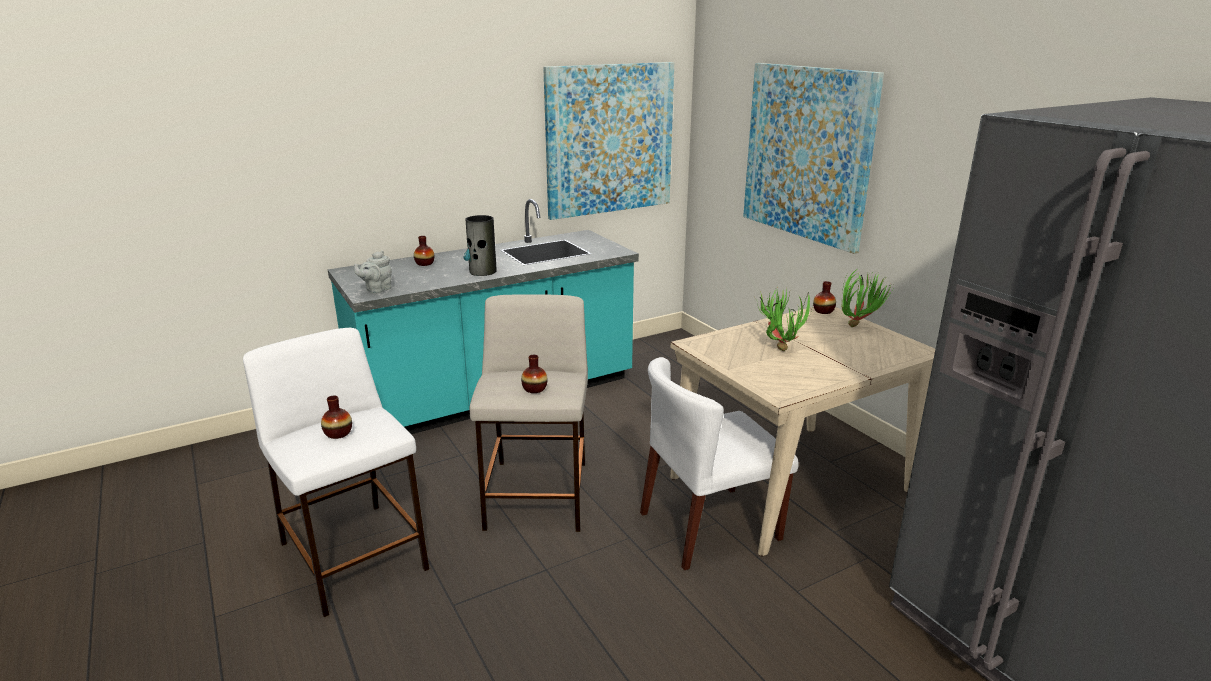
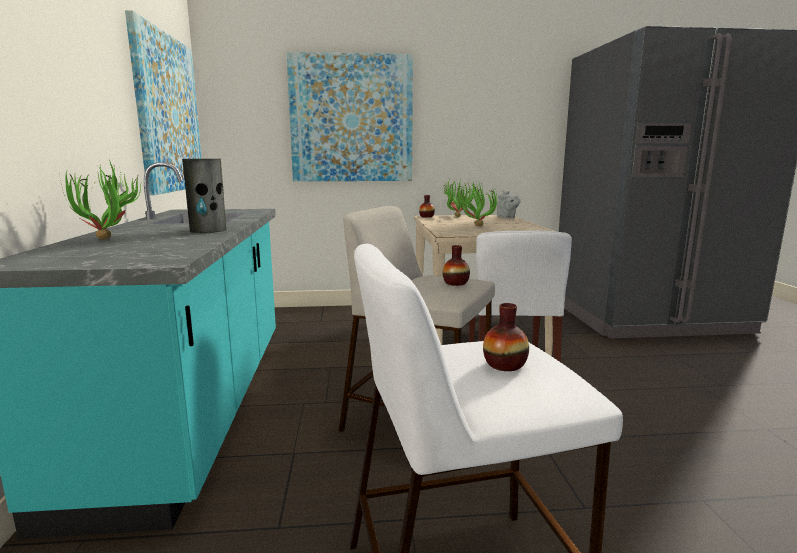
camera: 65 degrees left, 10 degrees down
grey teapot [354,251,392,294] -> grey teapot moved to [497,190,521,218]
vase [414,236,434,266] -> potted plant [60,160,142,239]

